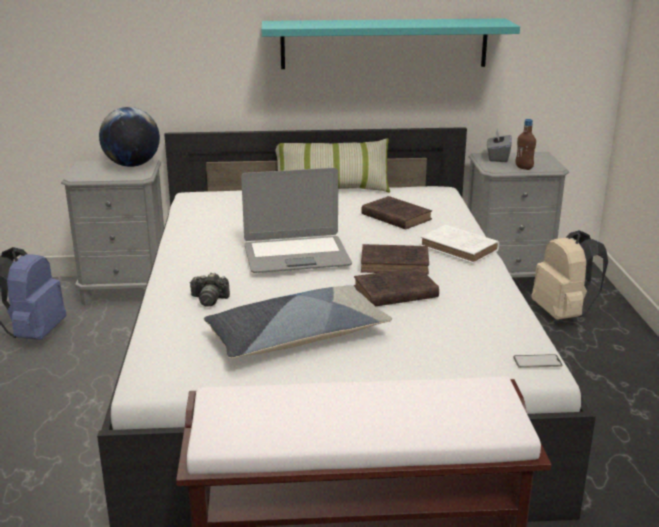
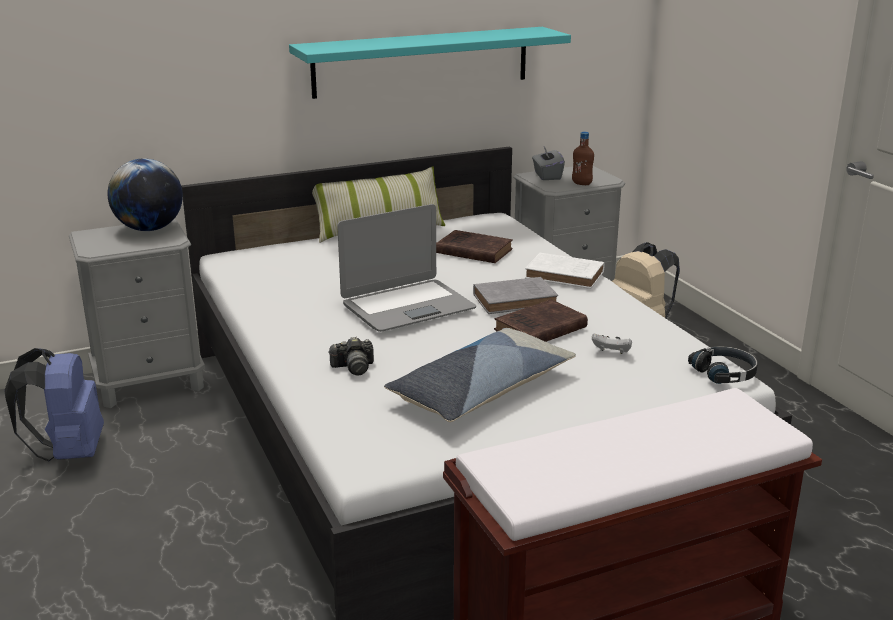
camera: 20 degrees left, 0 degrees up
brown book [361,244,429,275] -> grey book [473,277,558,314]
phone [513,354,562,368] -> black headphones [688,346,758,384]
none -> white game controller [592,333,632,354]

